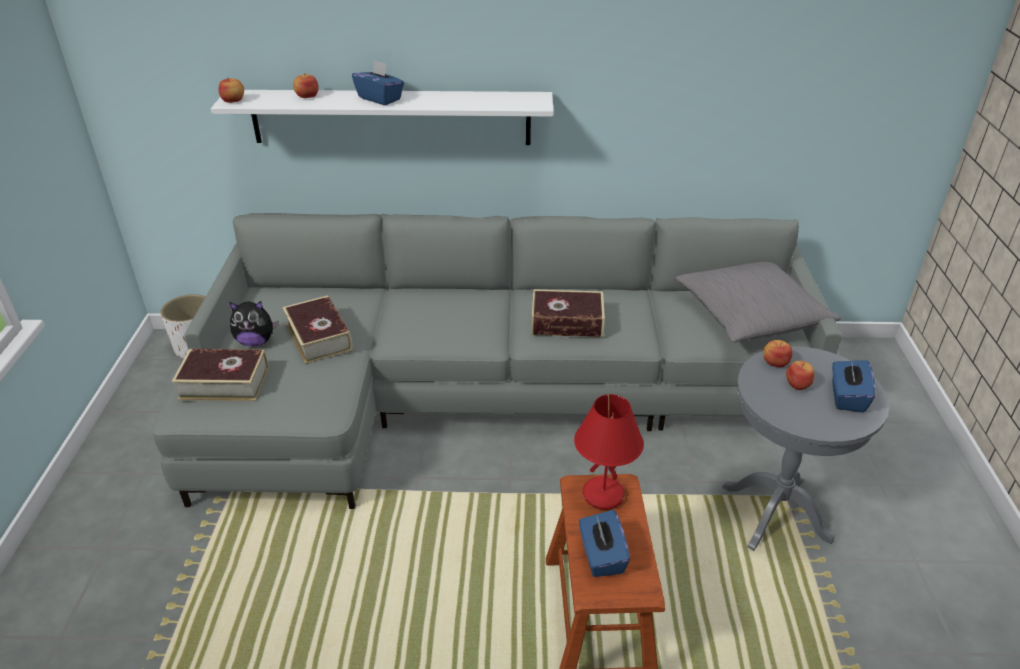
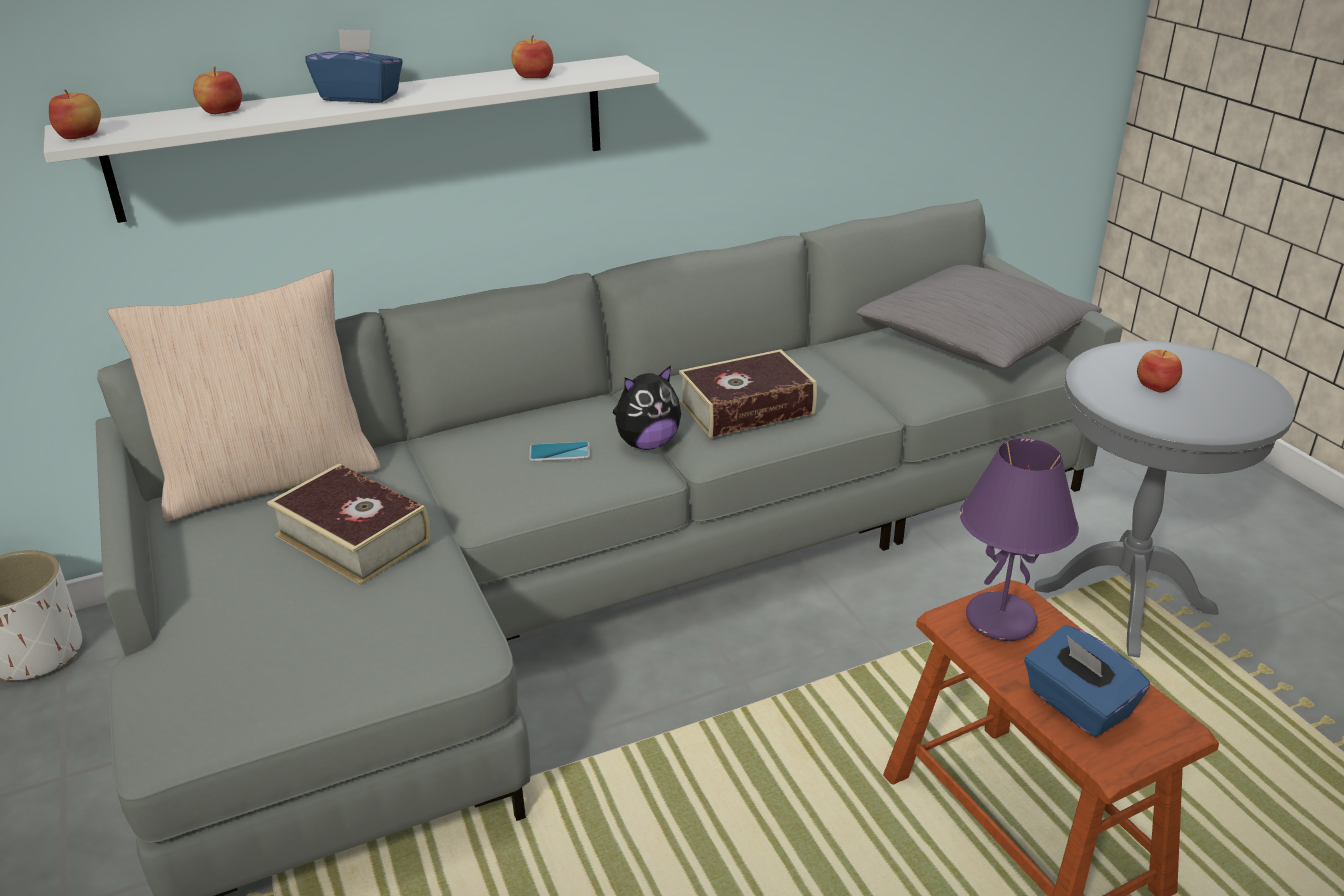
camera: 25 degrees left, 5 degrees down
book [172,349,269,401] -> none
plush toy [229,301,279,346] -> plush toy moved to [613,365,681,450]
red table lamp [574,394,644,510] -> purple table lamp [960,438,1079,641]
apple [763,340,792,367] -> apple moved to [511,35,554,78]
blue tissue box [832,356,875,413] -> none
none -> beige pillow [107,269,381,522]
none -> phone [529,442,590,461]

